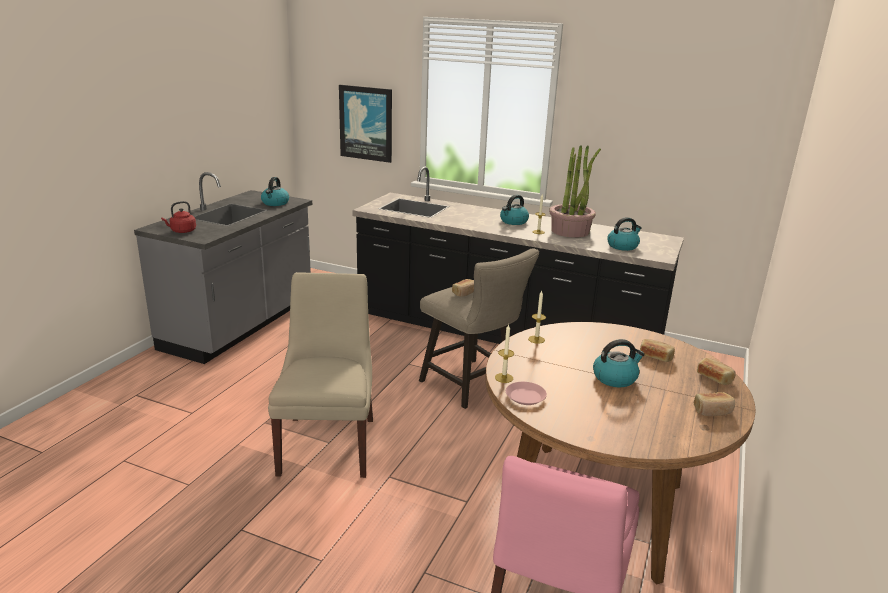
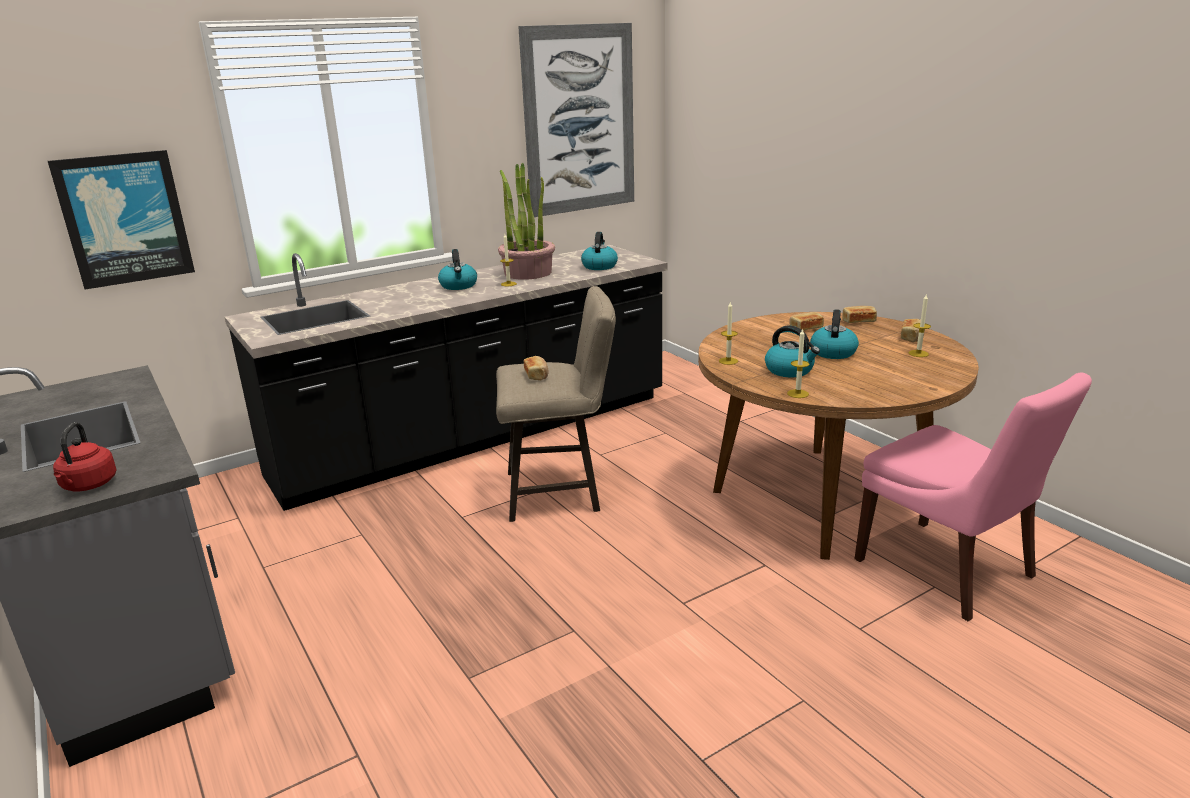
camera: 55 degrees left, 0 degrees up
kettle [261,177,289,206] -> kettle moved to [765,326,820,377]
beige chair [268,272,373,478] -> none
pink plate [506,382,547,405] -> none
none -> picture [518,23,634,217]
none -> candle [908,294,931,357]

